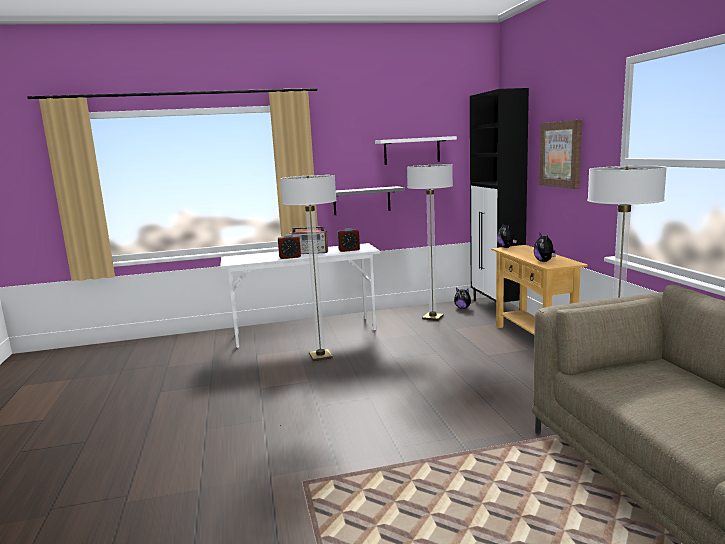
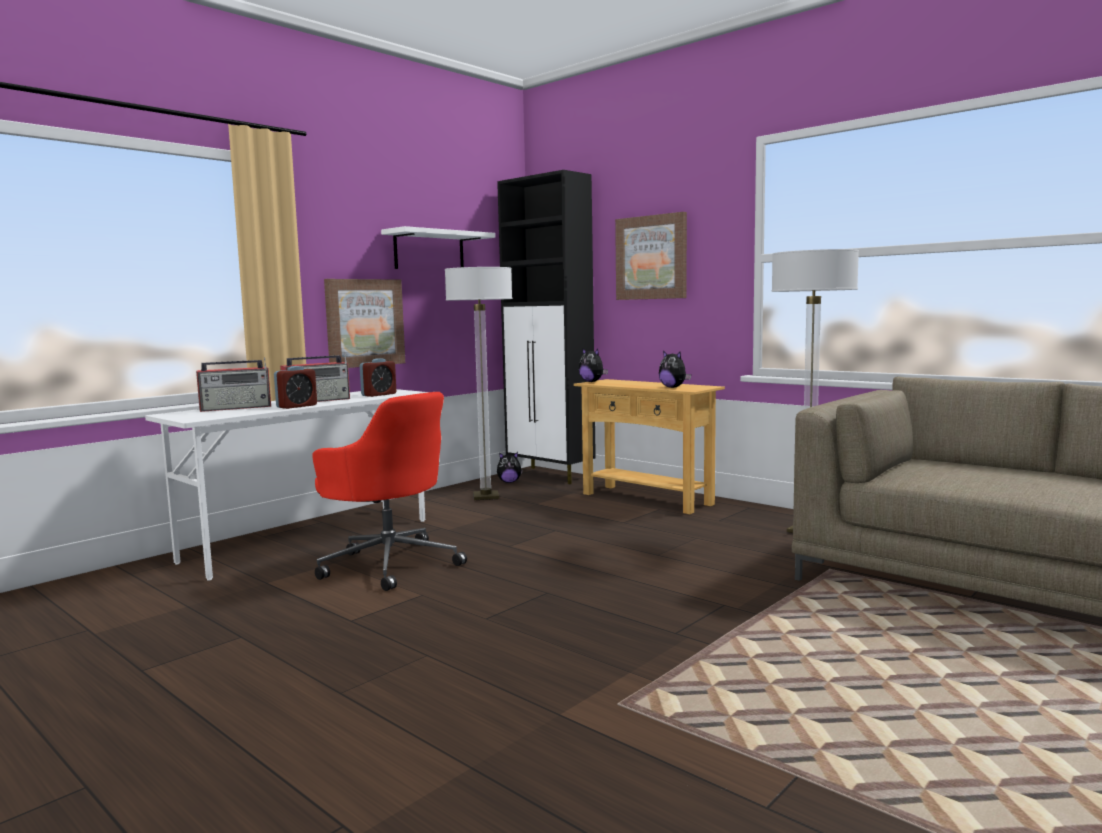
camera: 35 degrees left, 5 degrees down
floor lamp [280,175,337,361] -> red office chair [312,392,467,591]
grey shelf [333,186,405,215] -> picture [324,279,405,368]
none -> radio [196,358,271,412]

